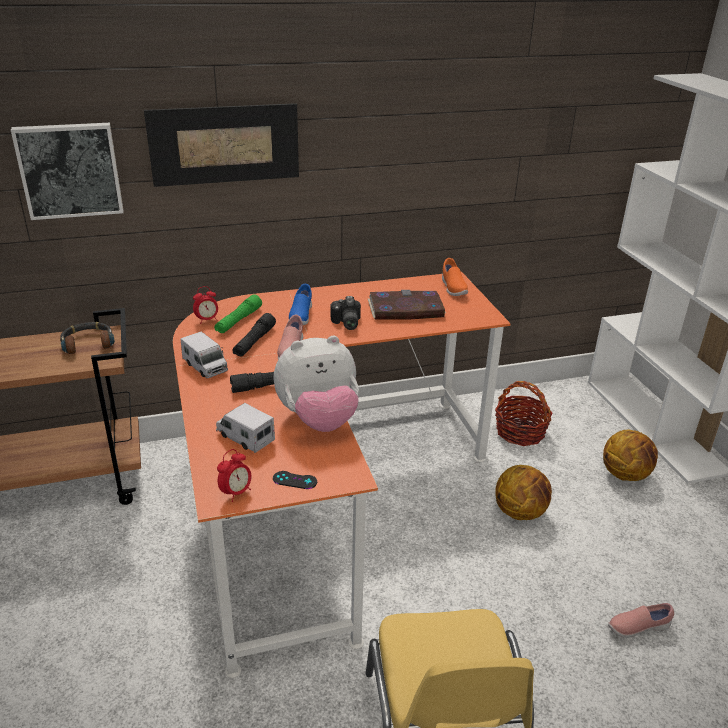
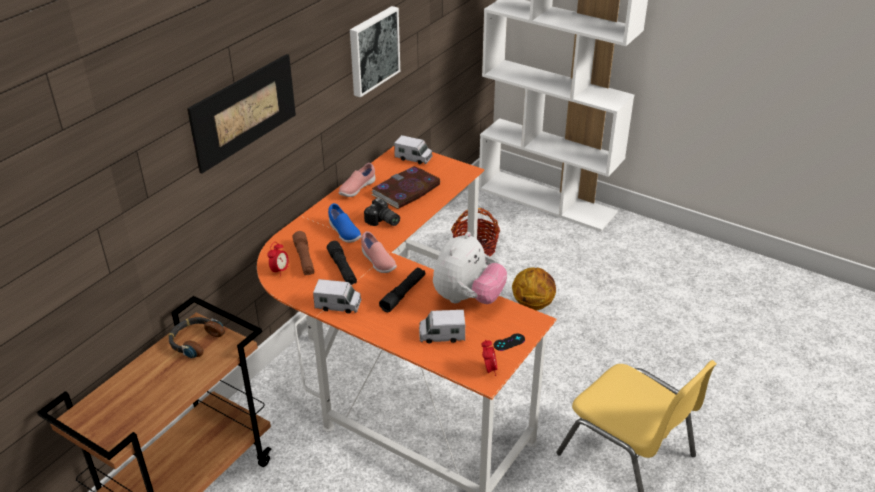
camera: 40 degrees left, 5 degrees up
picture [11,123,124,220] -> picture moved to [350,6,400,98]
green flashlight [214,294,262,333] -> brown flashlight [292,231,315,275]
orange shoe [442,258,468,296] -> toy truck [394,135,433,164]
basketball [603,429,658,481] -> none
pink shoe [608,603,674,638] -> pink shoe moved to [339,163,375,197]

